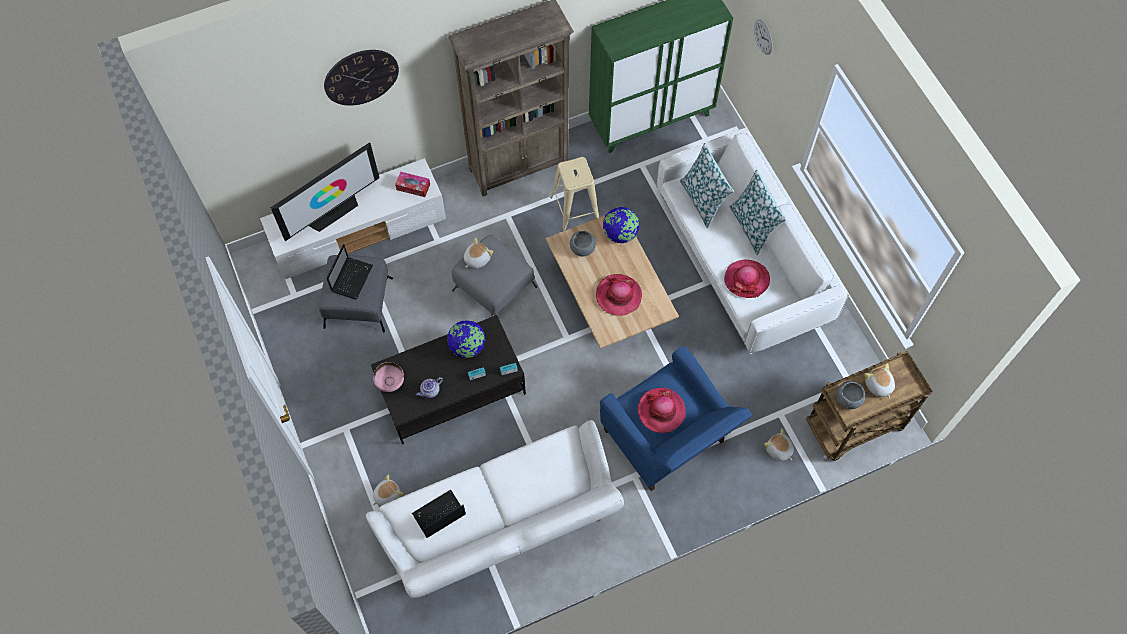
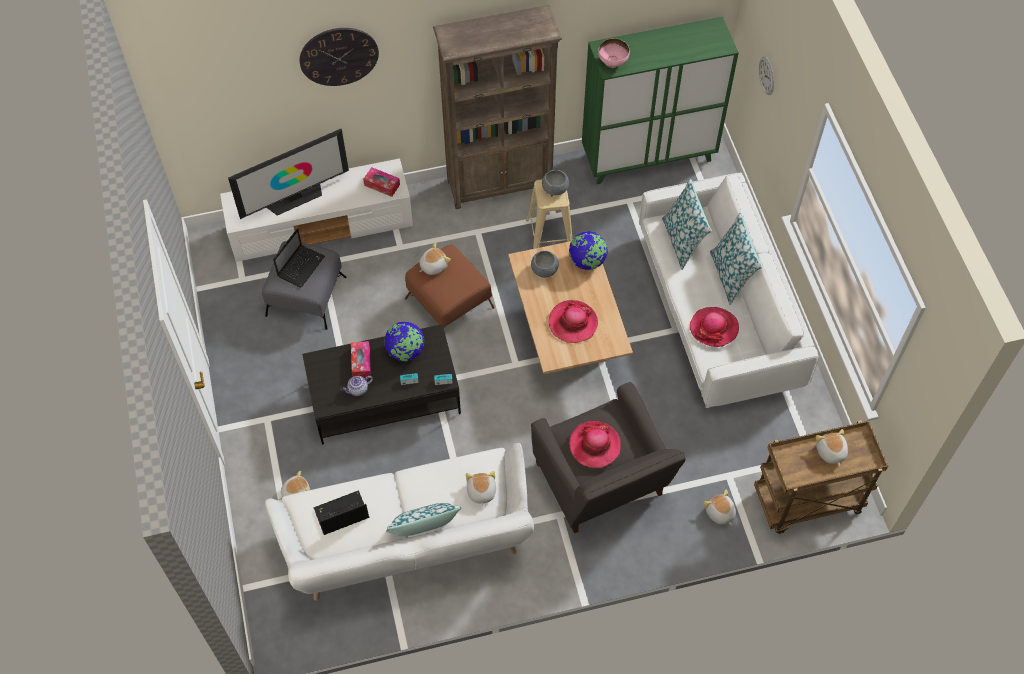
camera: 10 degrees right, 5 degrees down
pink bowl [373,362,404,392] -> pink bowl moved to [598,38,630,68]
grey ottoman [452,235,537,317] -> brown ottoman [405,244,495,328]
blue armchair [600,346,752,491] -> grey armchair [531,382,686,533]
grey bowl [836,381,865,409] -> grey bowl moved to [542,169,569,195]
none -> tissue box [351,341,371,377]
none -> pillow [386,503,462,536]
none -> plush toy [466,471,496,507]

